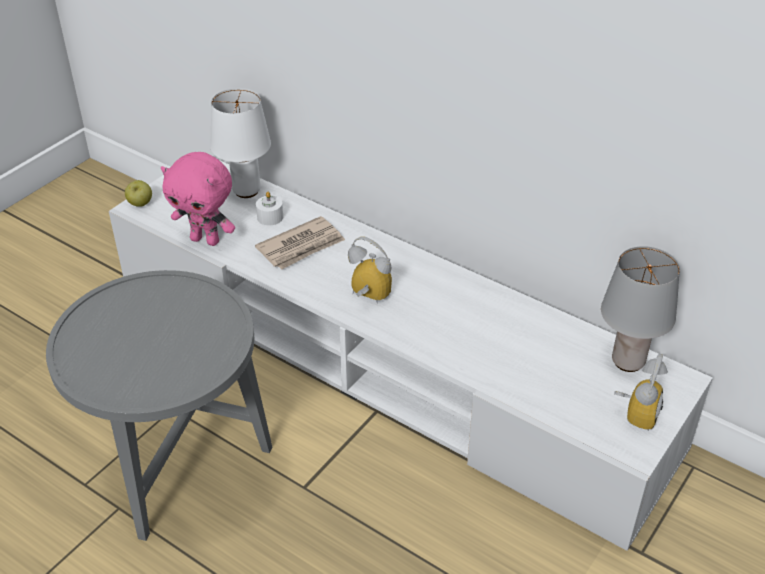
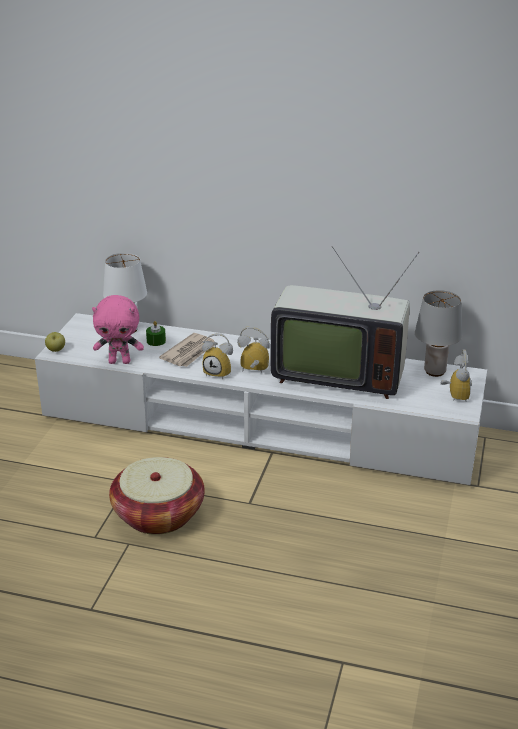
camera: 20 degrees left, 10 degrees down
grey side table [46,270,272,541] -> basket [109,457,205,535]
white candle [256,192,283,225] -> green candle [146,321,166,346]
none -> alarm clock [202,333,233,379]
none -> television [271,246,419,399]

